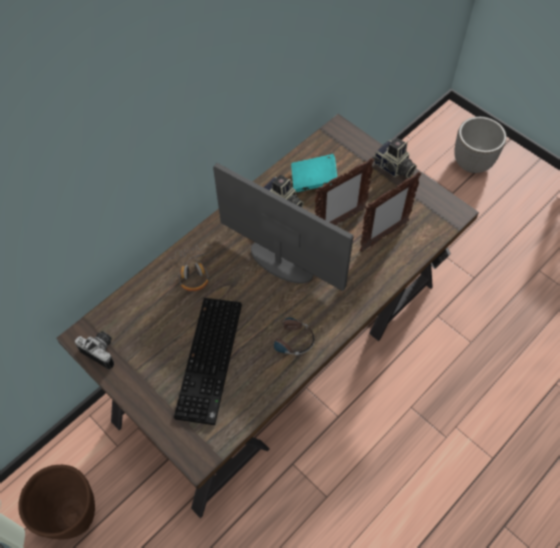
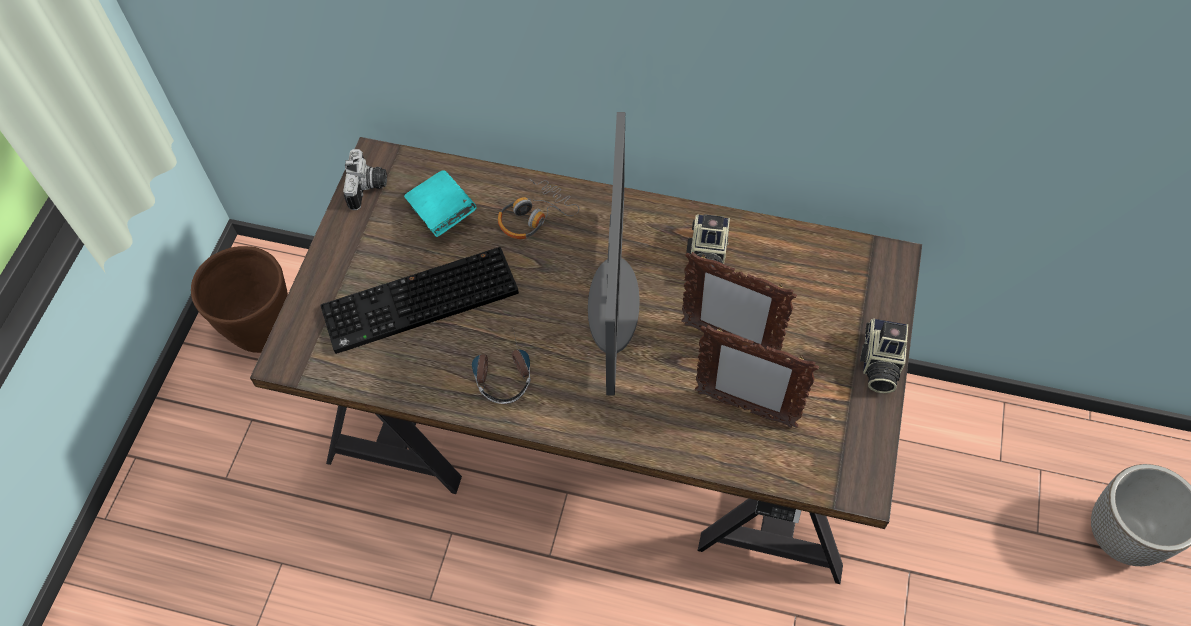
camera: 60 degrees right, 0 degrees up
turquoise book [291,154,337,192] -> turquoise book moved to [404,170,477,237]

